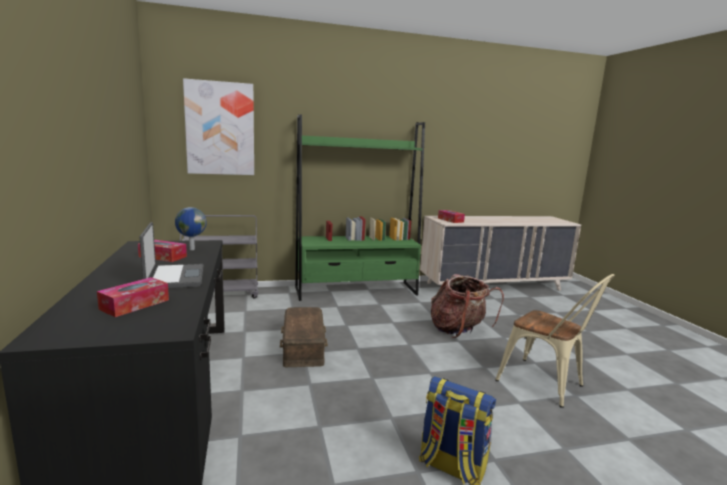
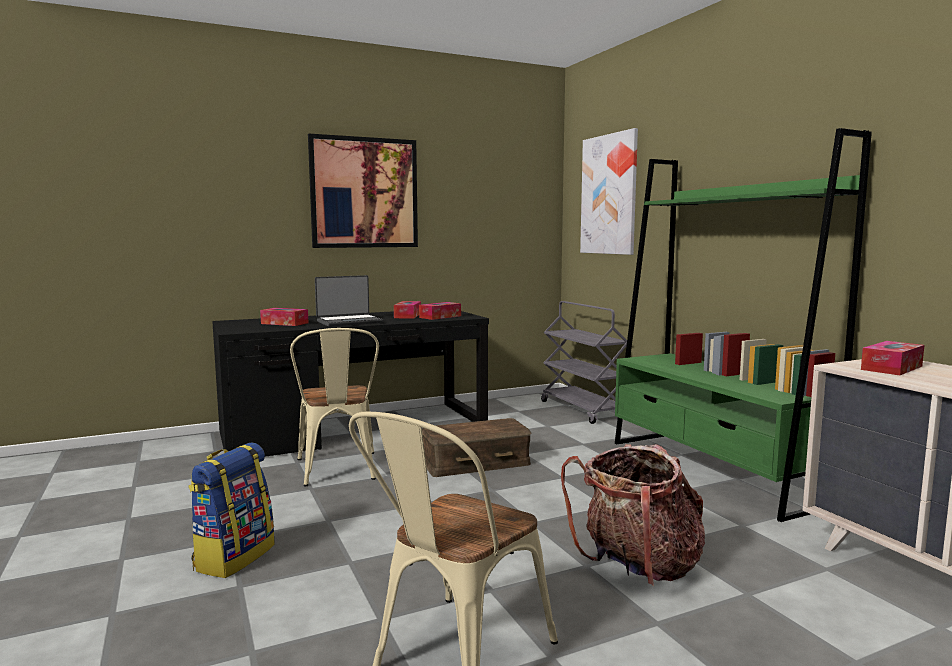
camera: 80 degrees right, 5 degrees down
globe [175,207,207,250] -> tissue box [419,302,461,320]
none -> beige chair [290,328,379,487]
none -> picture [308,134,418,248]

